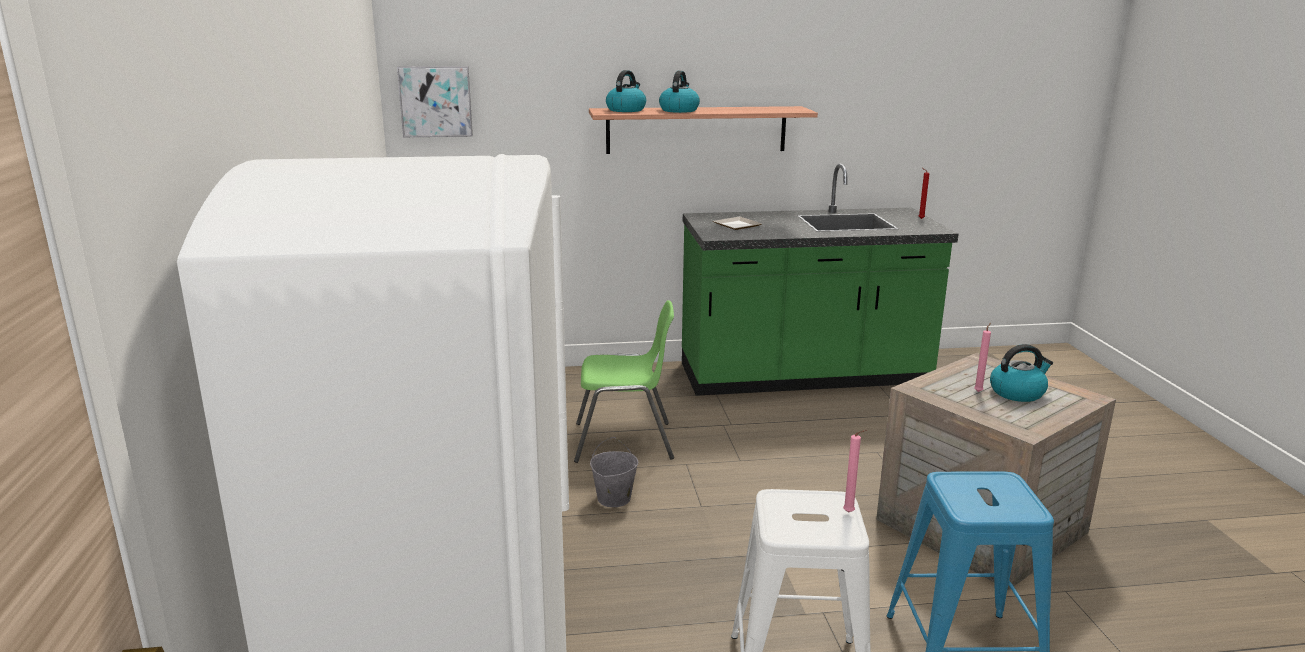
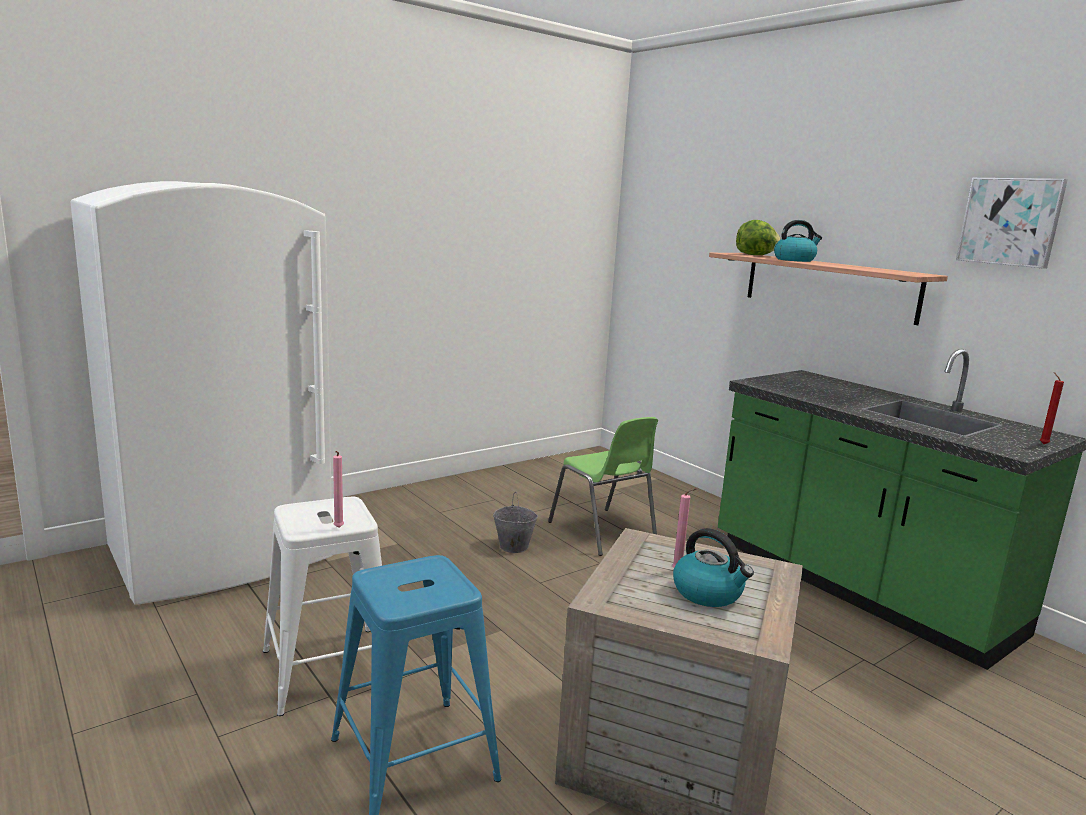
camera: 60 degrees right, 5 degrees down
picture [397,66,473,137] -> picture moved to [956,178,1068,269]
kettle [606,70,646,112] -> lettuce [736,220,781,255]
plate [713,217,762,230] -> none

